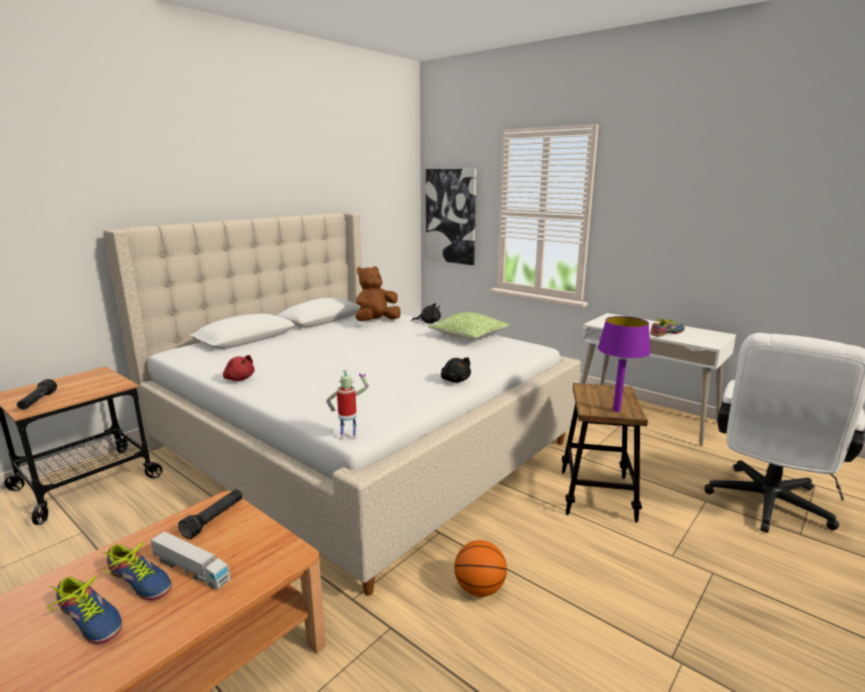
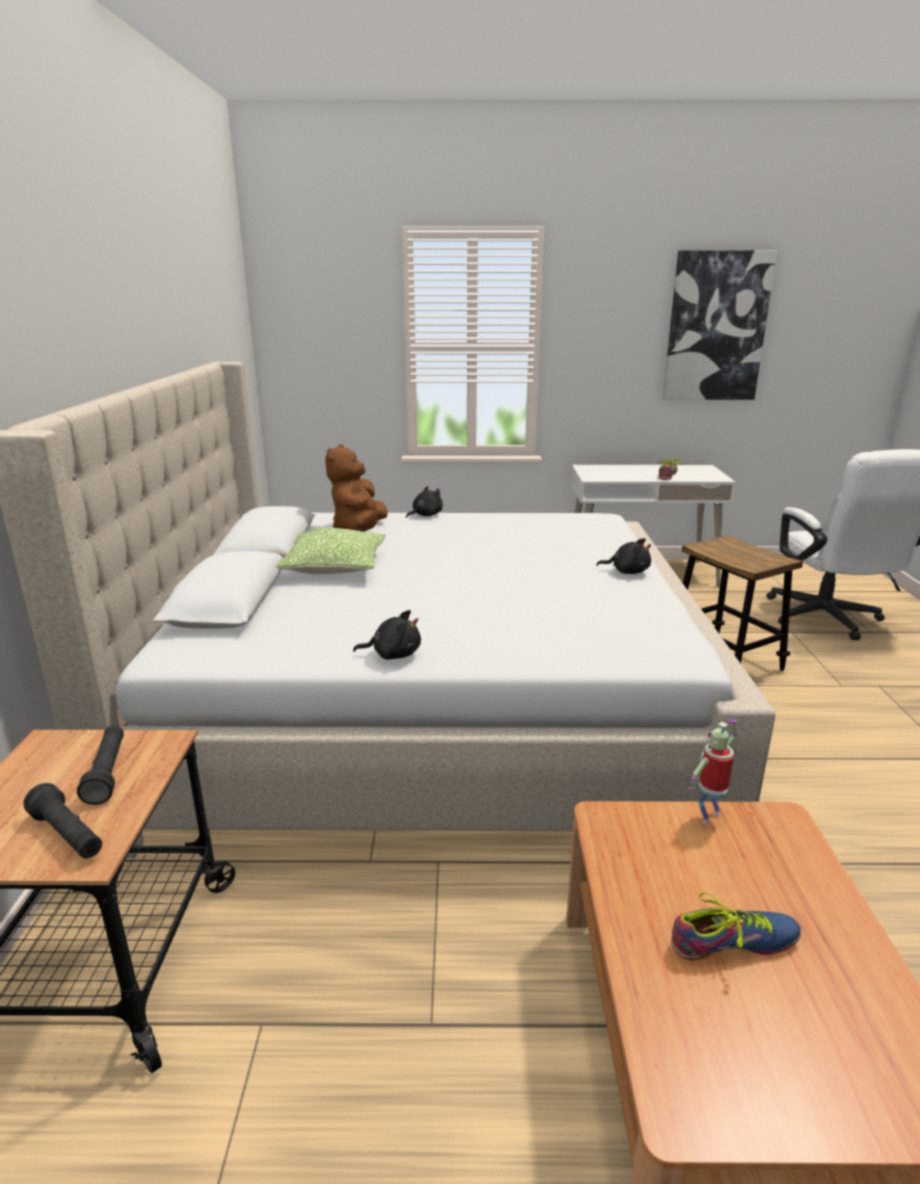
camera: 40 degrees left, 5 degrees up
shoe [48,576,122,644] -> none
toy truck [151,531,231,590] -> none
black flashlight [178,489,242,539] -> black flashlight moved to [77,726,124,805]
red plush toy [223,355,255,381] -> black plush toy [353,610,421,660]
toy robot [326,369,369,439] -> toy robot moved to [689,718,737,824]
picture [426,169,477,265] -> picture moved to [663,250,777,400]
pillow [428,312,511,339] -> pillow moved to [276,528,386,574]
basketball [454,540,507,597] -> none
purple table lamp [598,316,651,412] -> none

